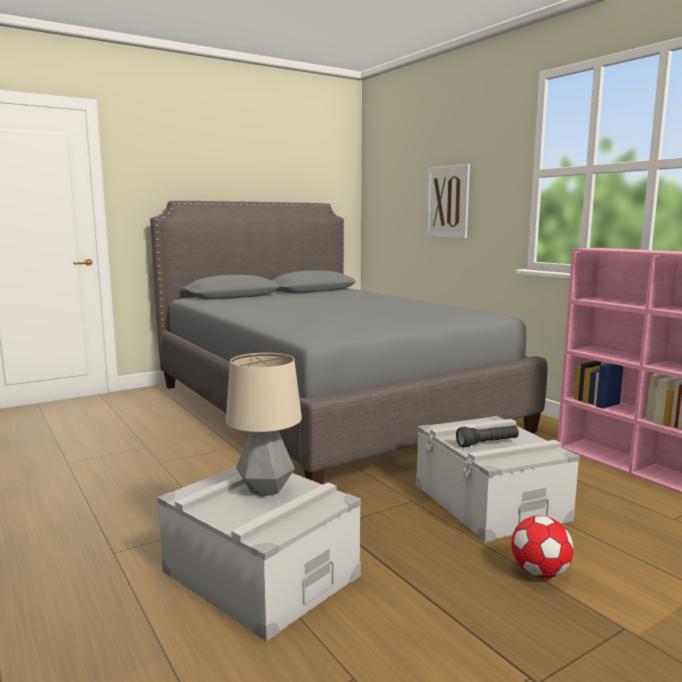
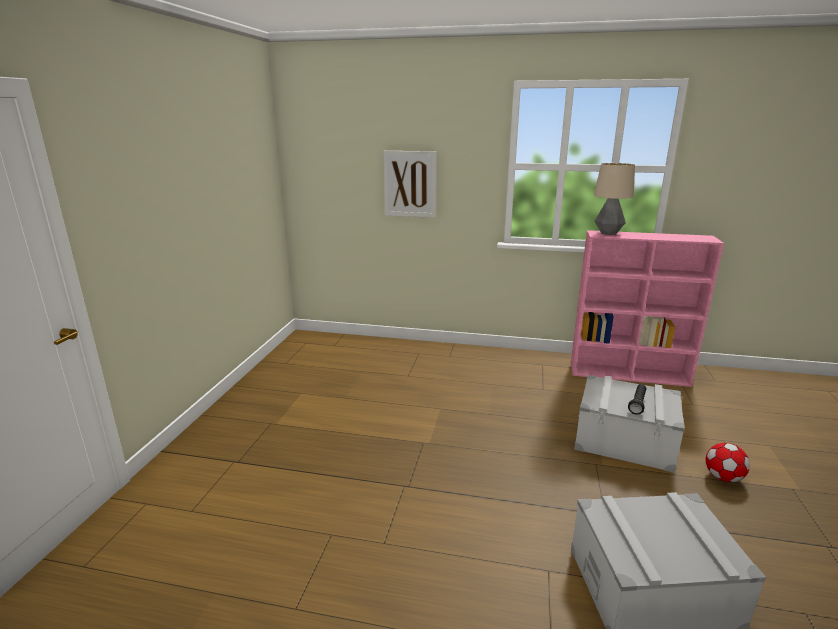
camera: 45 degrees left, 10 degrees up
grey bed [150,201,547,485] -> none
table lamp [226,353,302,497] -> table lamp moved to [594,163,635,235]

